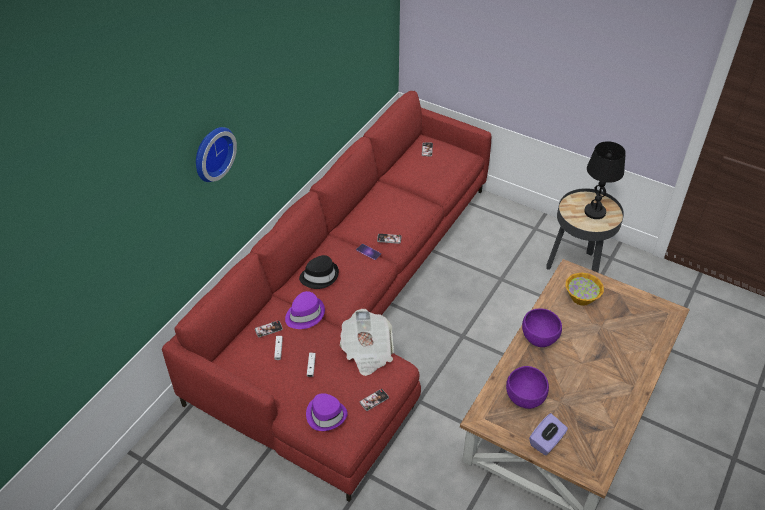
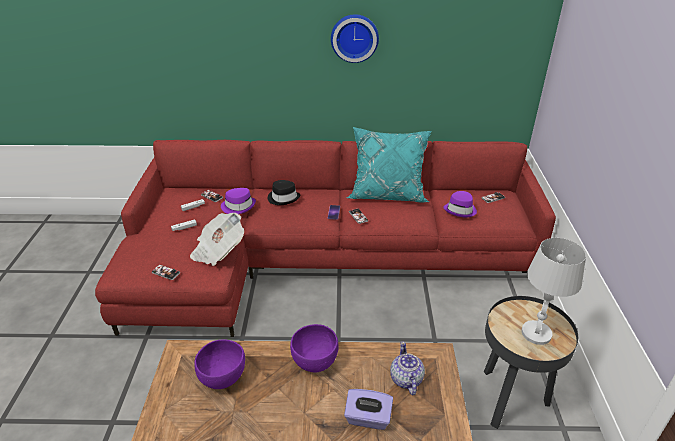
camera: 60 degrees right, 10 degrees down
wall clock [196,127,237,182] -> wall clock moved to [331,14,379,63]
purple hat [306,393,348,431] -> purple hat moved to [443,191,477,218]
purple tissue box [529,413,568,456] -> purple tissue box moved to [344,389,393,430]
bowl [566,272,604,306] -> teapot [390,341,425,395]
black table lamp [584,141,626,219] -> white table lamp [521,238,586,345]
none -> turquoise pillow [347,127,431,202]

